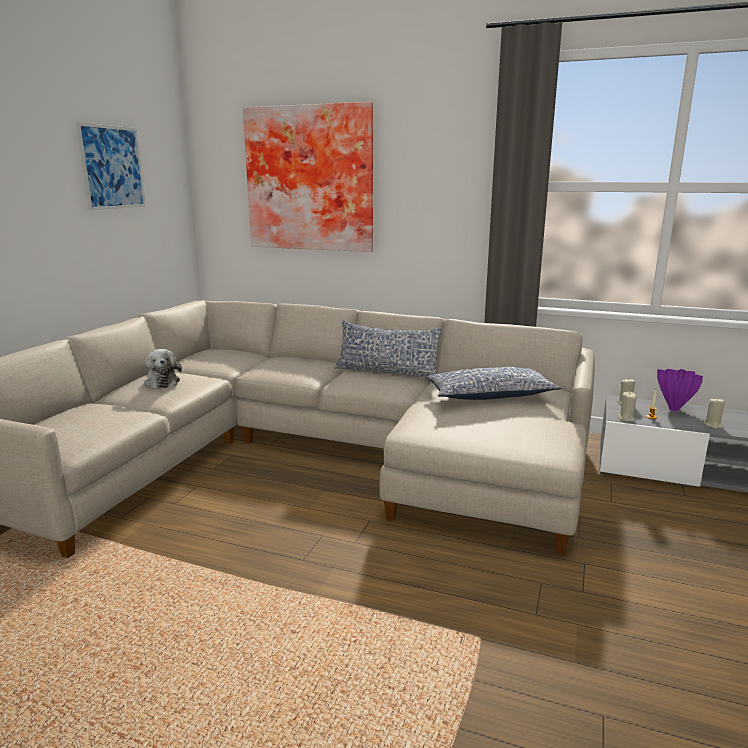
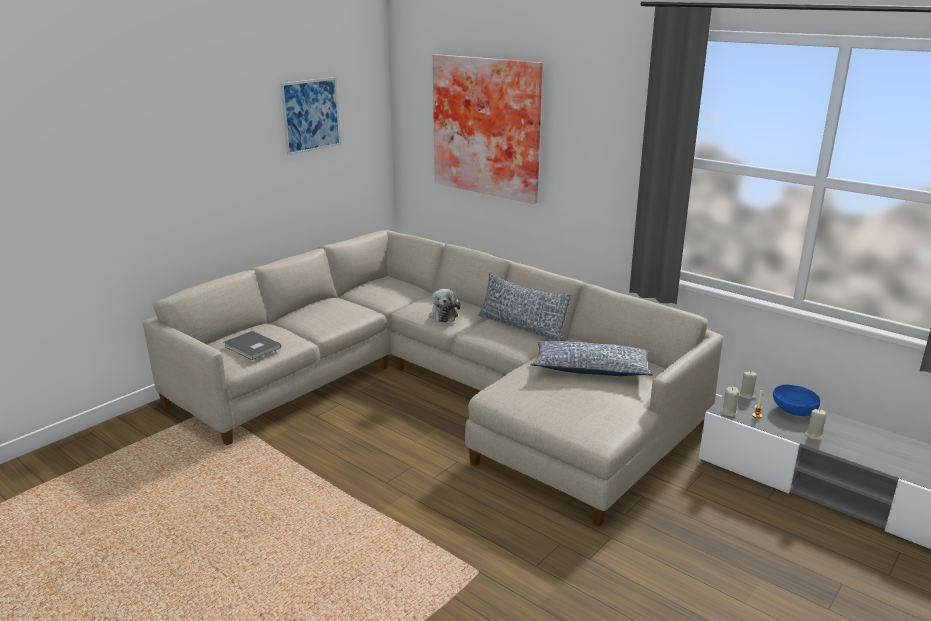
camera: 20 degrees right, 5 degrees up
plush toy [144,349,182,389] -> plush toy moved to [429,289,461,322]
purple vase [657,369,703,411] -> blue bowl [773,385,820,416]
none -> grey book [224,331,281,360]

